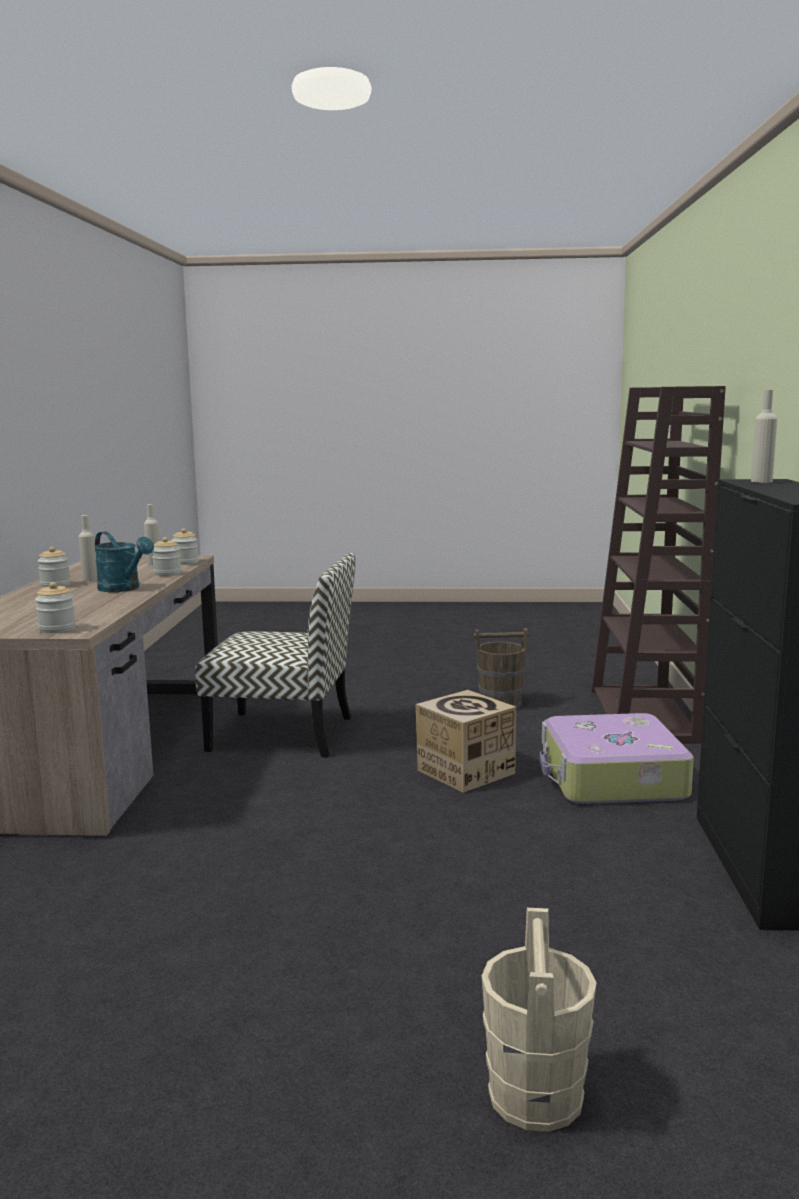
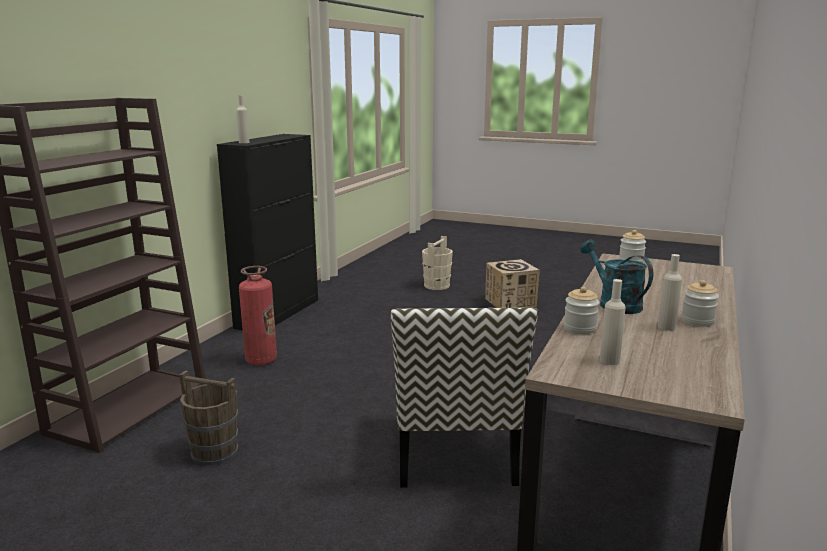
camera: 160 degrees left, 5 degrees up
jar [171,528,199,565] -> none
chair [195,553,356,758] -> chair turned 120 degrees counterclockwise [391,308,538,488]
cardboard box [416,690,516,793] -> cardboard box moved to [485,259,540,308]
suitcase [540,713,694,804] -> fire extinguisher [239,266,277,366]

